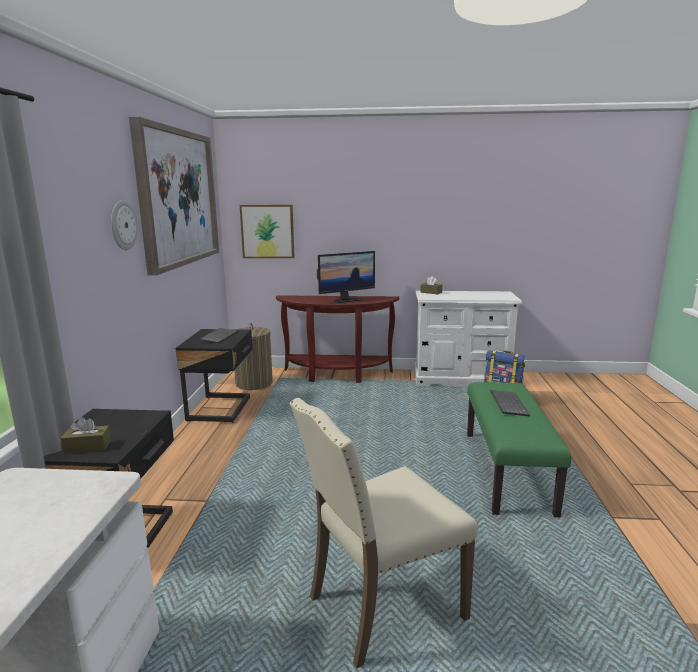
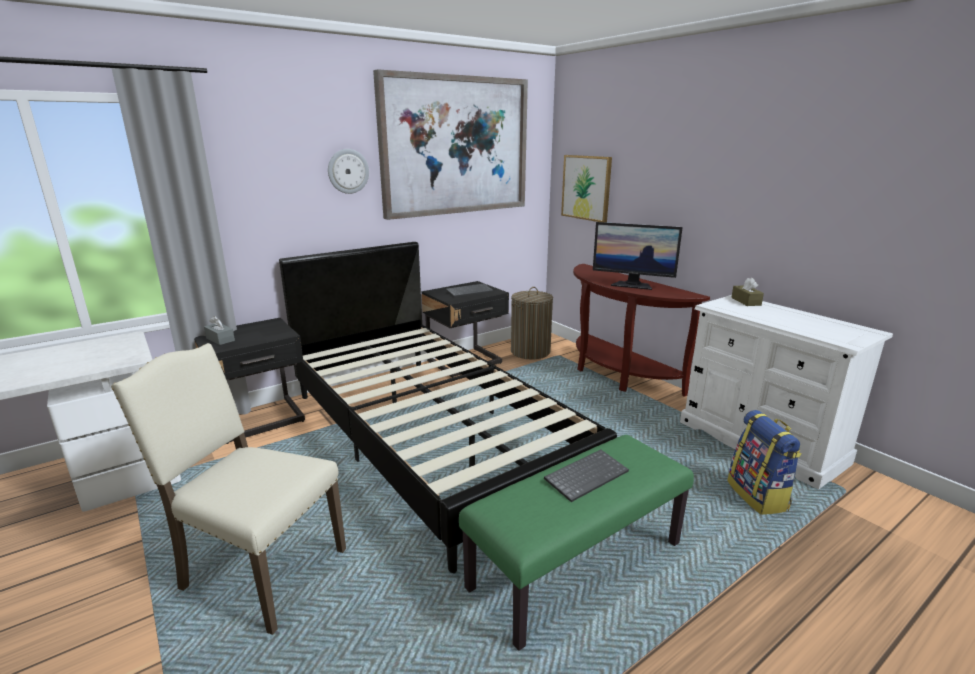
camera: 50 degrees right, 5 degrees up
brown tissue box [60,417,111,454] -> grey tissue box [204,316,235,345]
none -> black bed [279,242,617,573]

